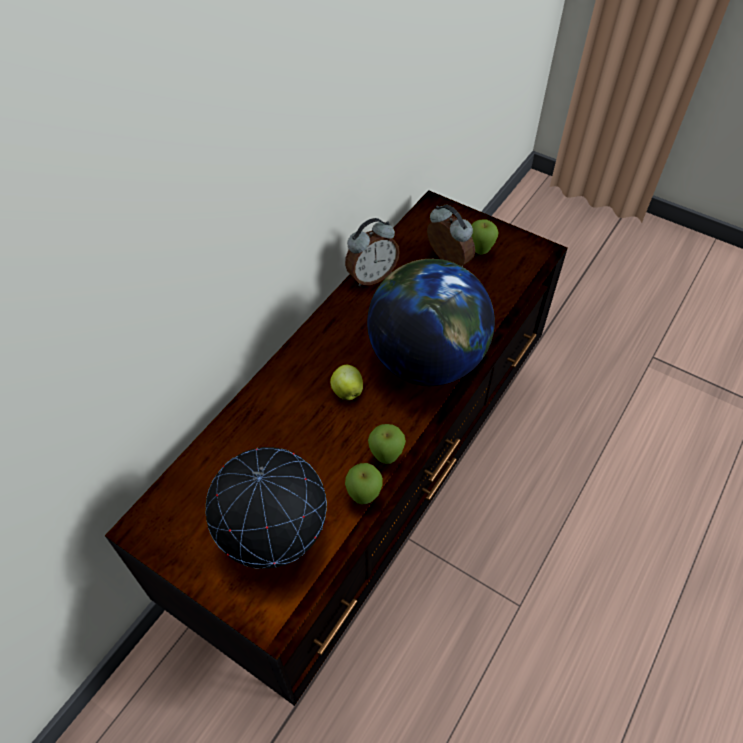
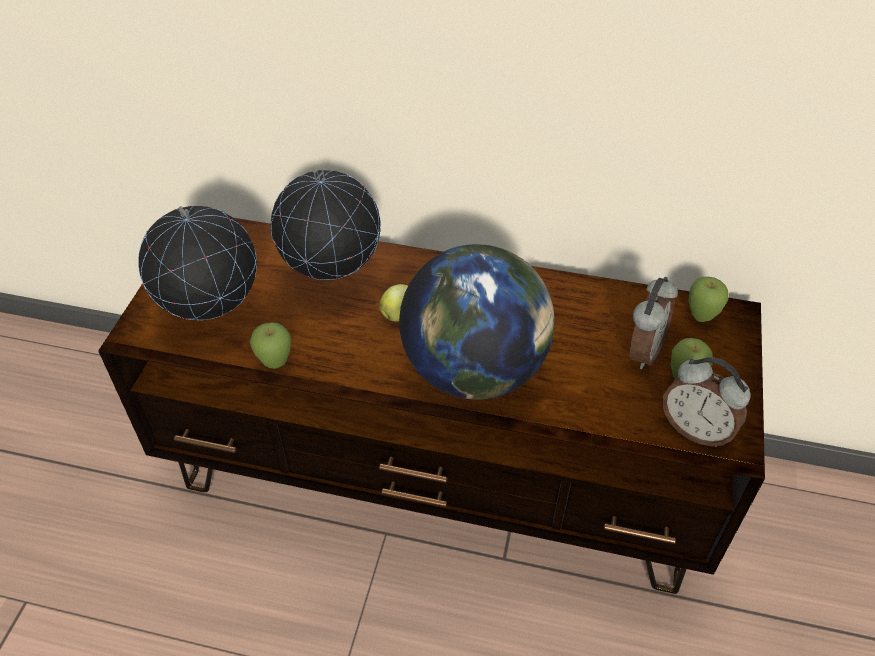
camera: 70 degrees right, 5 degrees down
alarm clock [345,218,400,287] -> alarm clock moved to [662,357,751,447]
apple [368,424,406,464] -> apple moved to [688,277,729,322]
none -> globe [271,170,381,280]

